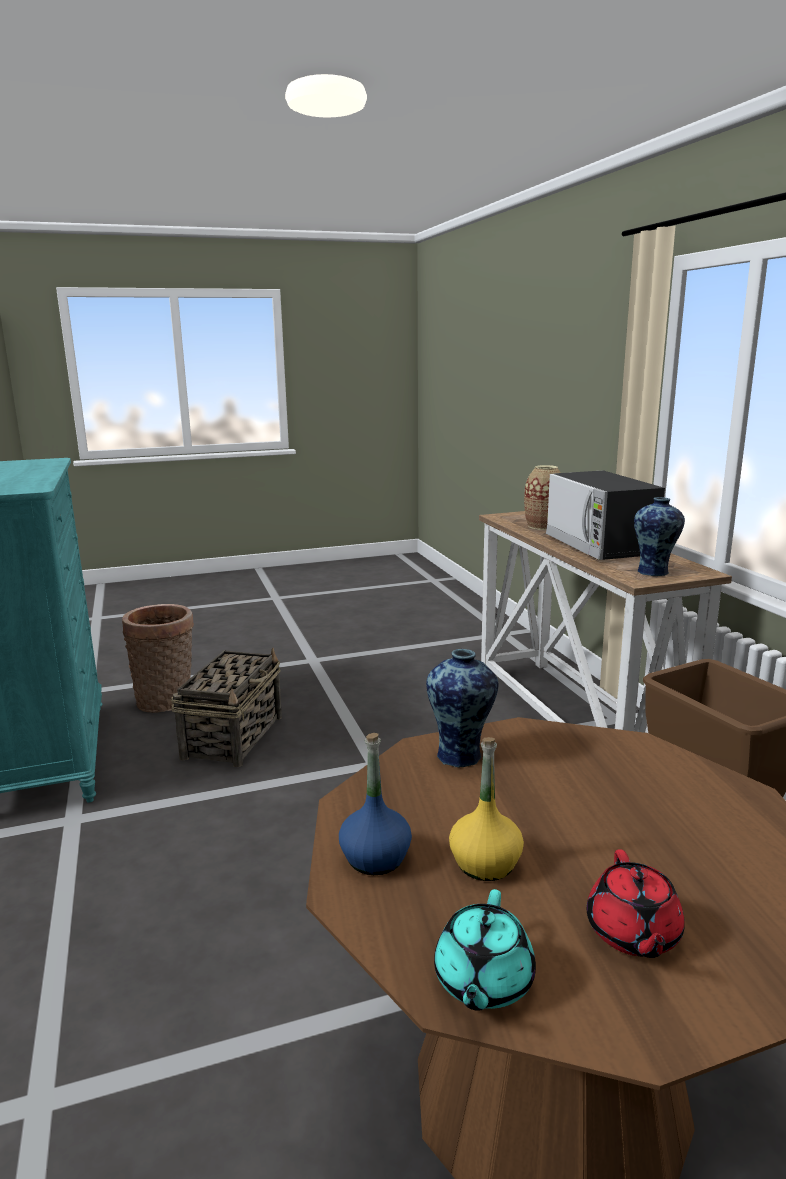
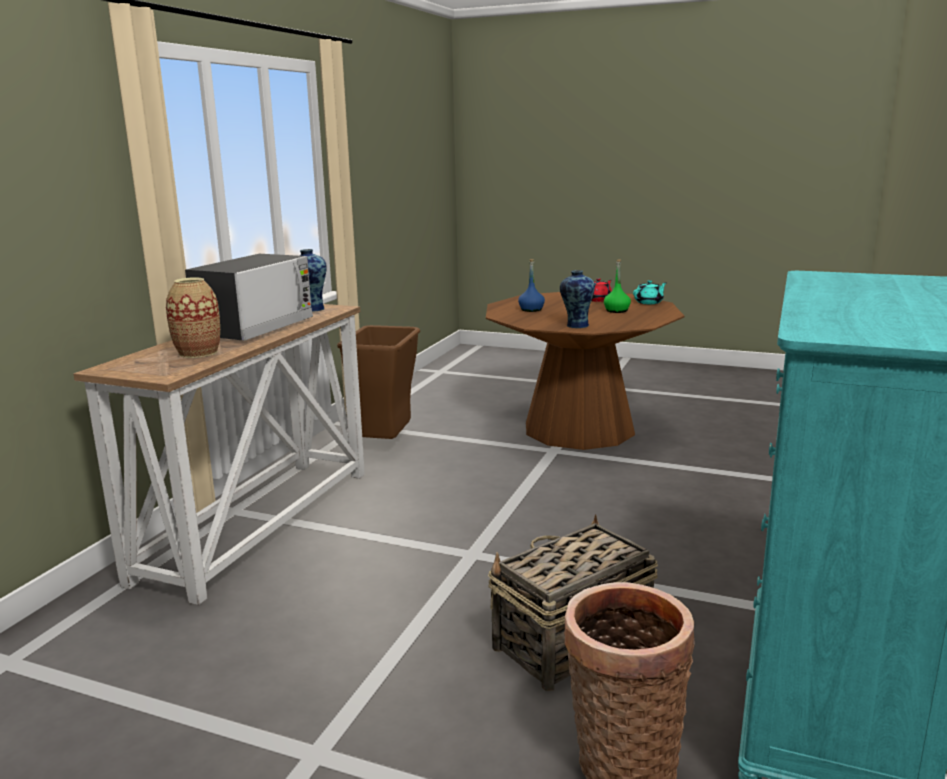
camera: 140 degrees left, 0 degrees up
blue bottle [339,733,412,875] -> blue bottle moved to [518,259,545,312]
yellow bottle [449,737,524,881] -> green bottle [604,259,631,313]

